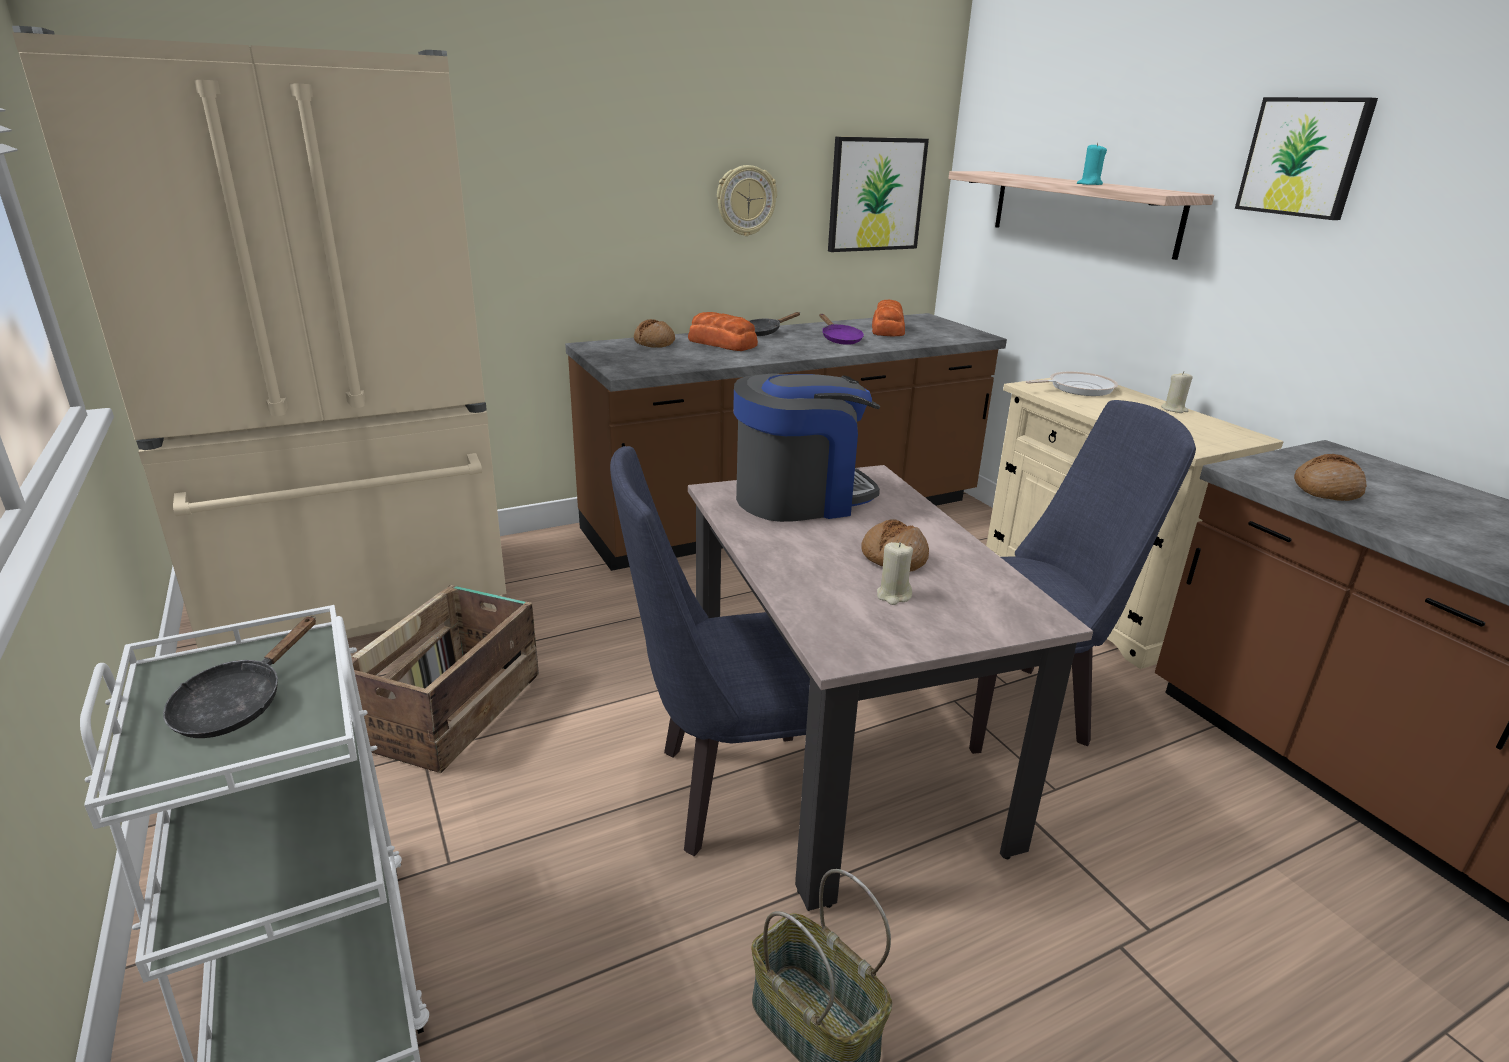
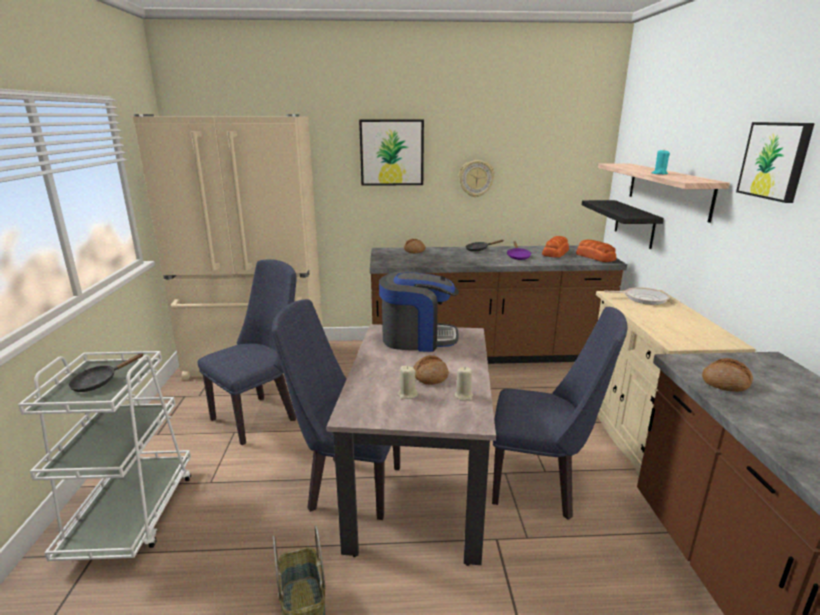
camera: 25 degrees right, 5 degrees down
crate [351,585,539,773] -> blue chair [198,259,297,445]
bread [688,312,758,351] -> bread moved to [576,240,616,262]
picture [828,137,929,252] -> picture moved to [359,119,424,186]
beige candle [1161,371,1193,413] -> beige candle moved to [455,367,473,401]
none -> black shelf [582,200,664,249]

